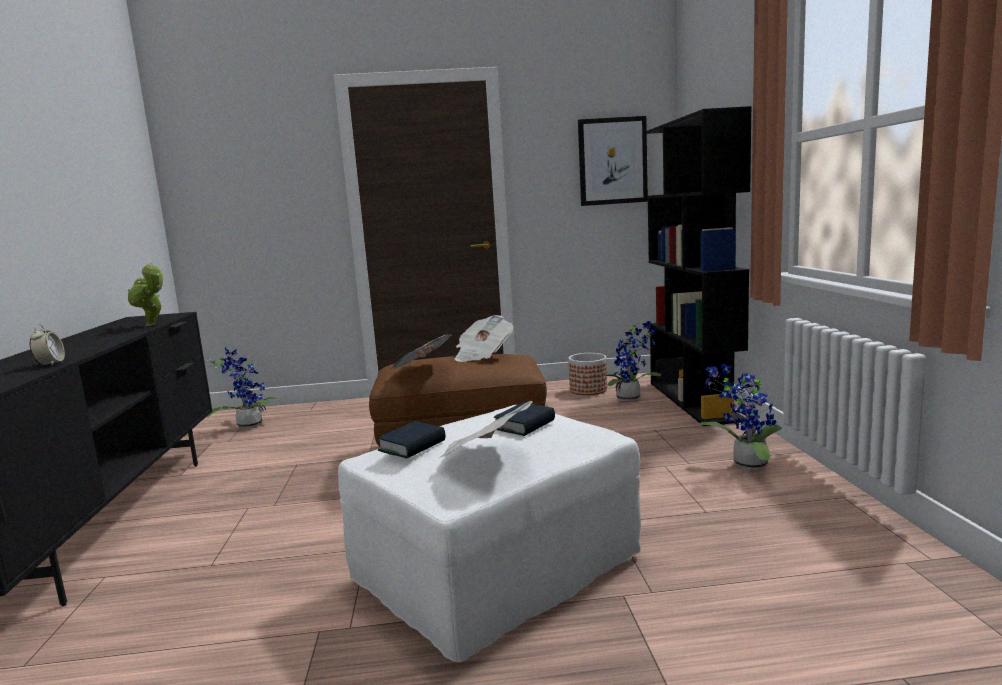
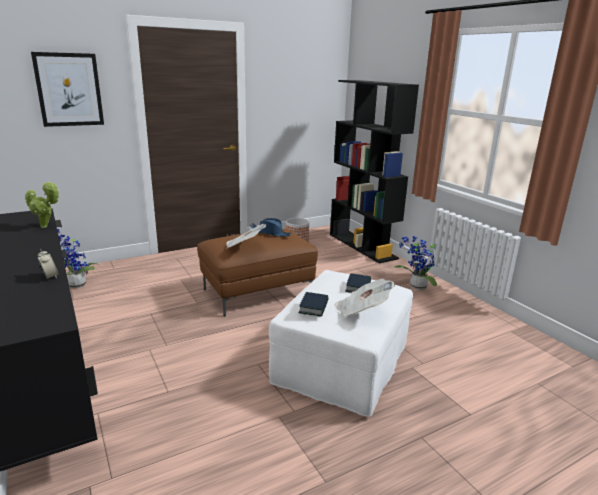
camera: 25 degrees left, 10 degrees up
newspaper [455,315,513,362] -> blue hat [250,218,292,237]
picture [578,116,648,206] -> picture moved to [31,52,104,127]
potted plant [602,321,662,401] -> none

